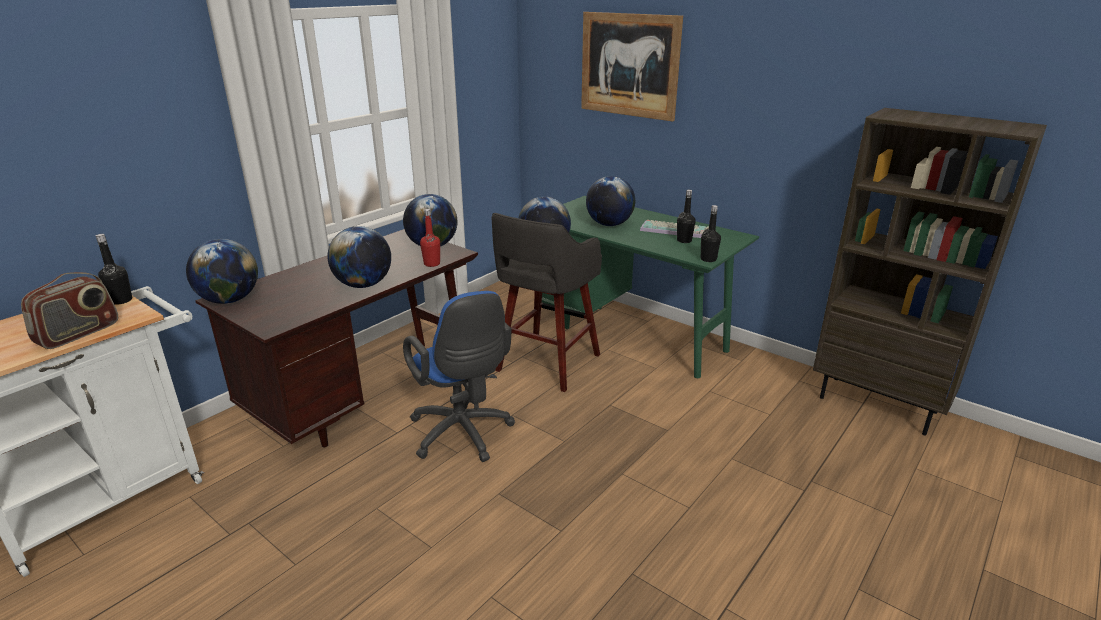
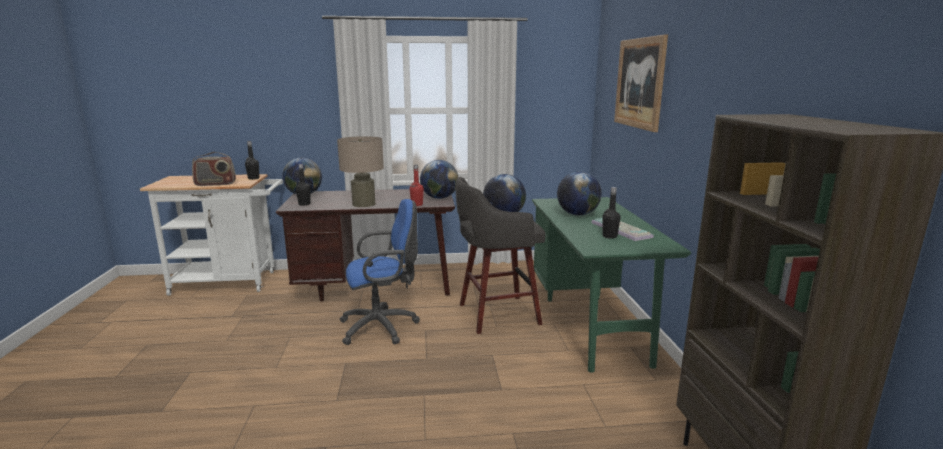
camera: 45 degrees right, 10 degrees down
globe [327,226,391,288] -> beige table lamp [337,136,384,207]
blue office chair [403,291,515,462] -> blue office chair turned 120 degrees counterclockwise [340,199,420,345]
black bottle [701,205,721,262] -> black bottle moved to [296,164,311,206]

